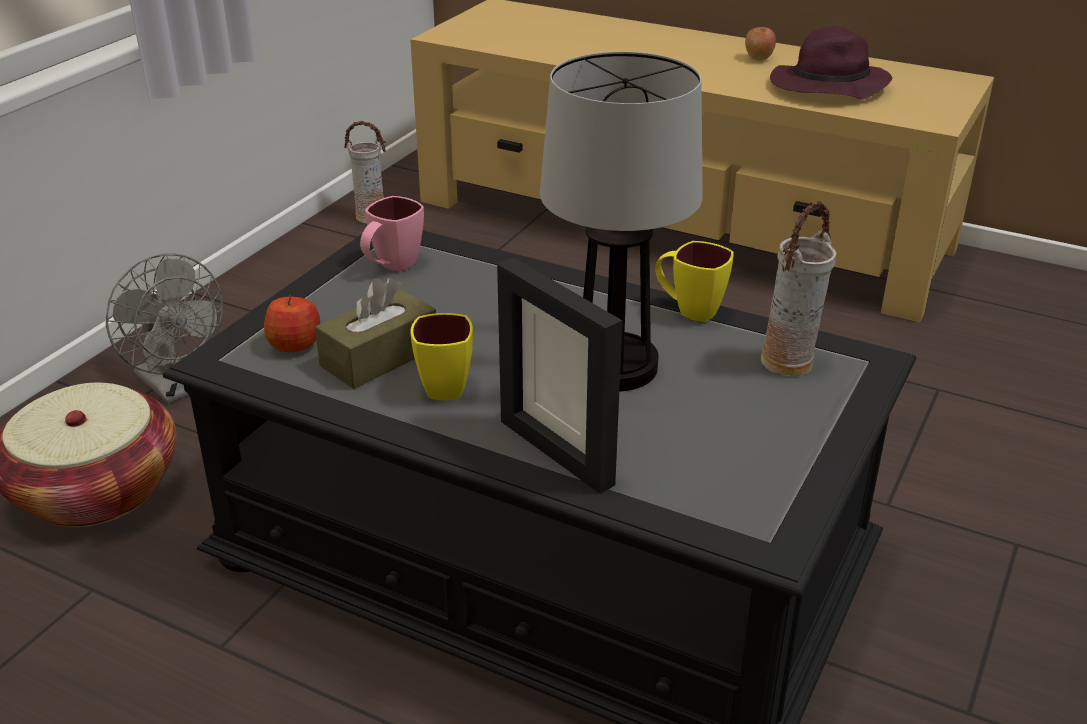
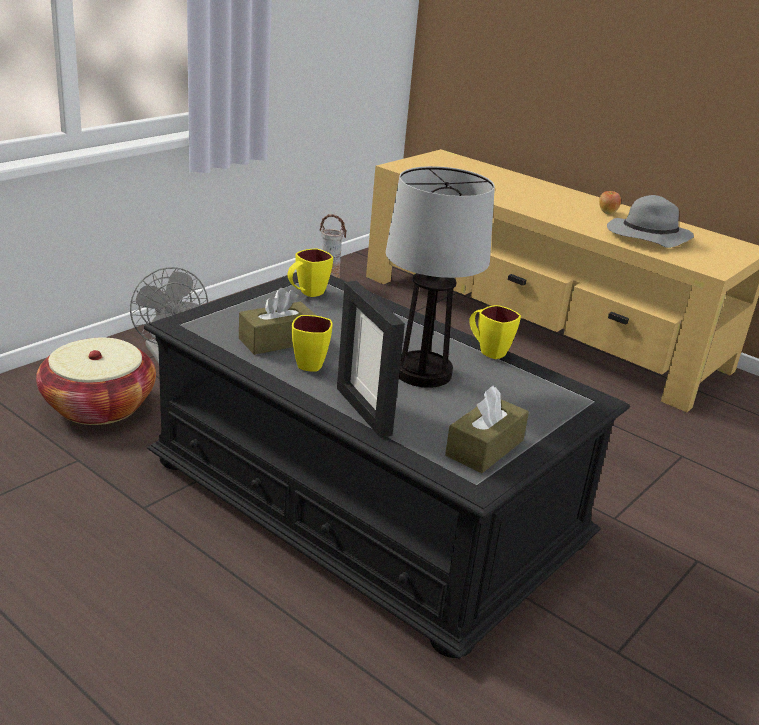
camera: 10 degrees right, 5 degrees down
apple [264,295,320,352] -> none
pink mug [360,196,424,272] -> yellow mug [287,249,333,297]
vase [761,201,836,376] -> none
purple hat [770,26,892,100] -> grey hat [607,195,694,248]
none -> brown tissue box [445,386,529,473]

